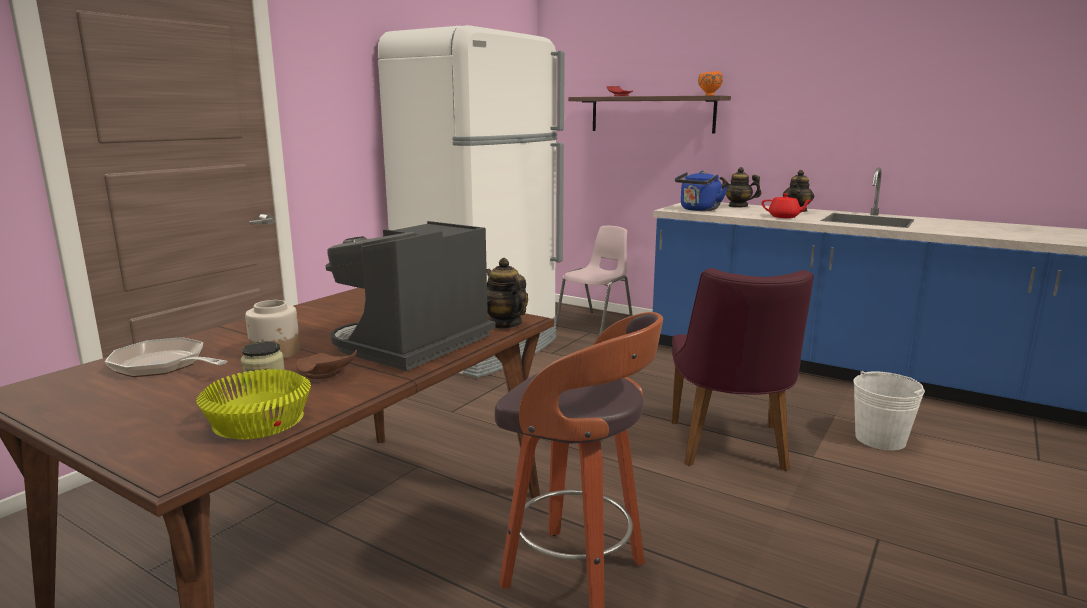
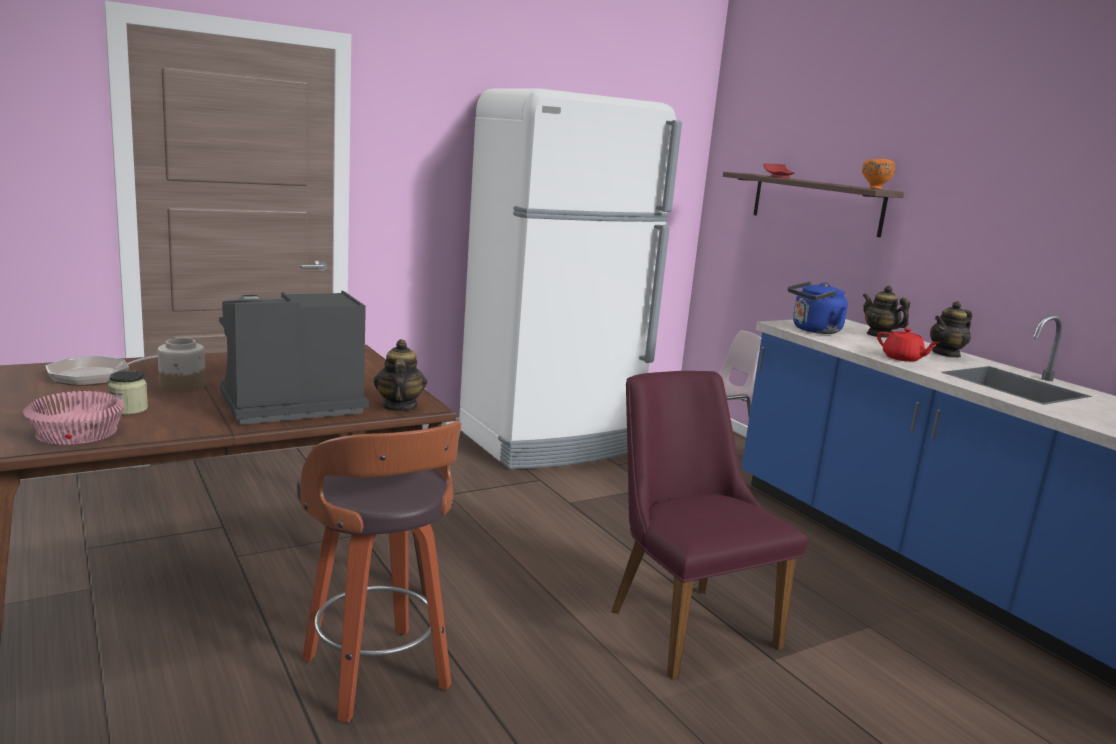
camera: 25 degrees right, 0 degrees up
frying pan [105,337,227,377] -> frying pan turned 90 degrees counterclockwise [45,355,158,386]
yellow bowl [196,369,311,439] -> pink bowl [23,391,125,445]
brown plate [296,350,357,379] -> none
purple chair [671,268,814,471] -> purple chair turned 120 degrees clockwise [611,371,808,680]
white bucket [853,371,925,450] -> none

